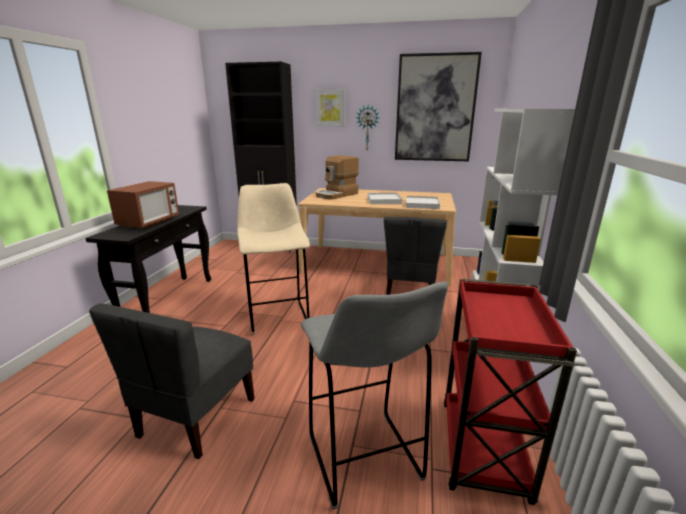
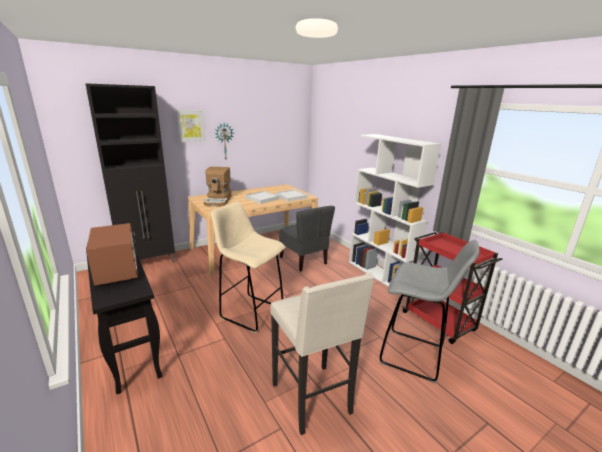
camera: 45 degrees left, 0 degrees up
grey chair [89,304,255,459] -> beige stool [270,273,375,435]
picture [395,52,482,161] -> none

